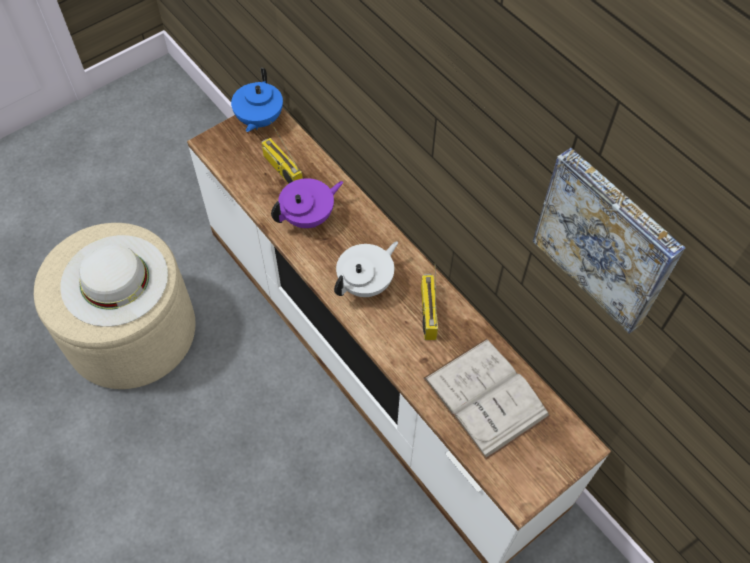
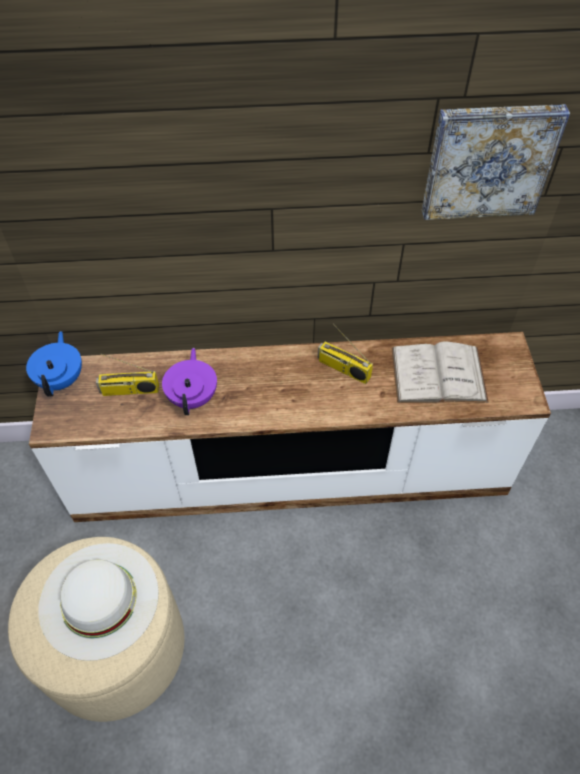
camera: 55 degrees left, 5 degrees down
blue teapot [231,68,283,132] -> blue teapot turned 135 degrees counterclockwise [26,331,82,396]
white teapot [334,241,398,297] -> none

